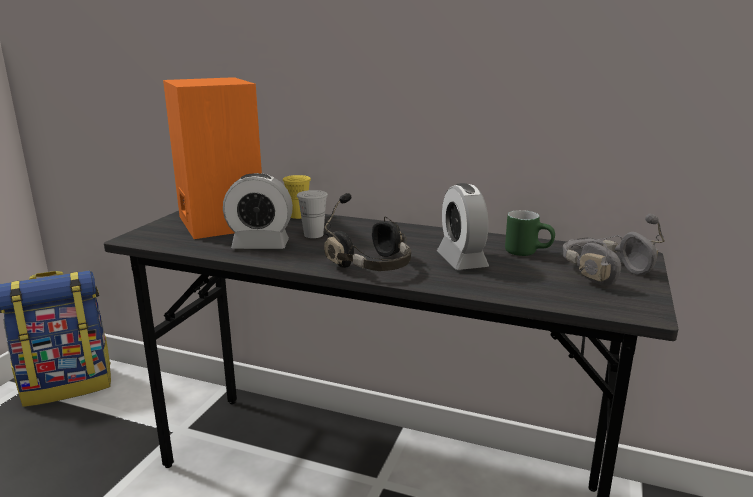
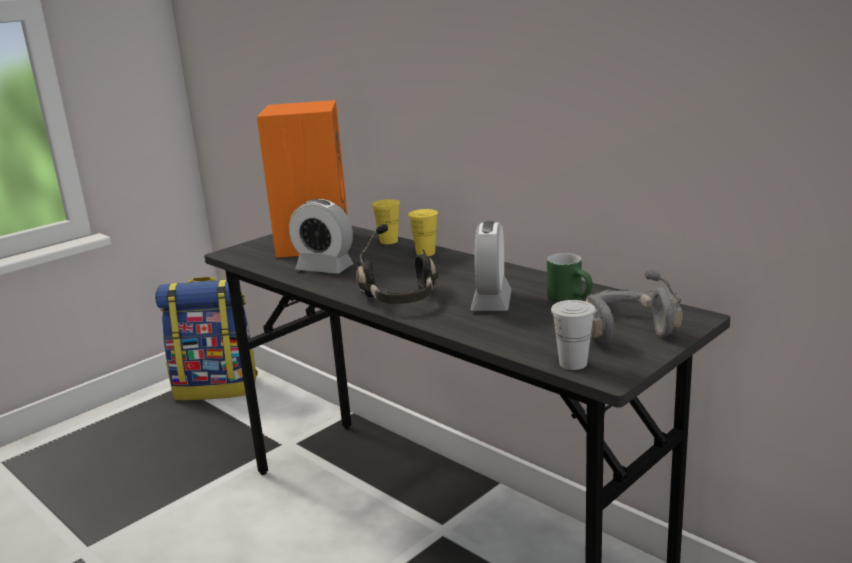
camera: 25 degrees right, 0 degrees up
white cup [297,190,328,238] -> white cup moved to [551,300,596,370]
none -> yellow cup [408,209,438,256]

